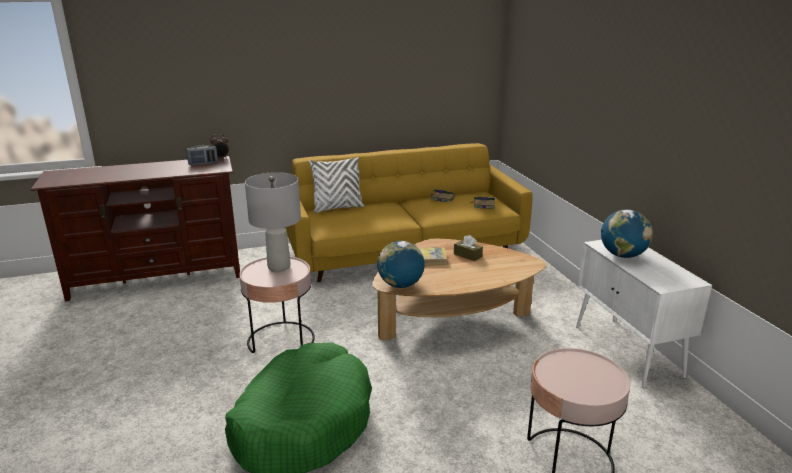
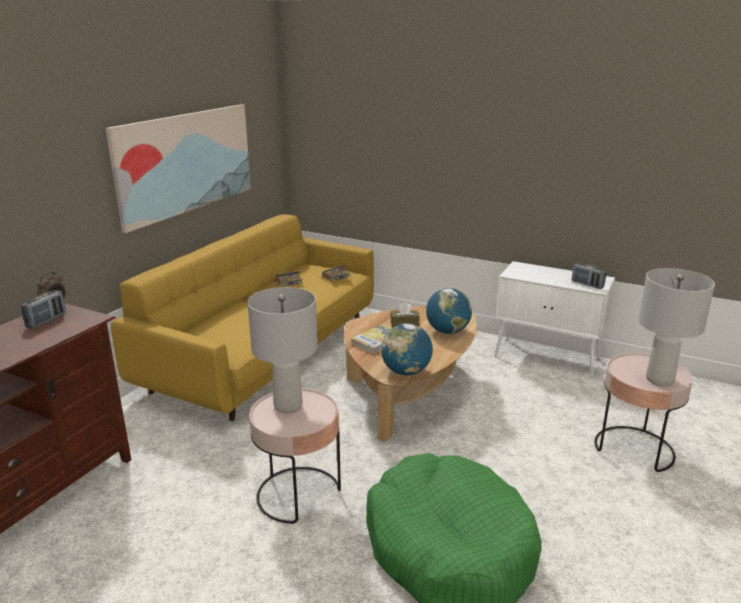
camera: 45 degrees left, 0 degrees up
white pillow [309,157,364,213] -> none
globe [601,210,653,258] -> globe moved to [426,288,472,334]
none -> picture [106,104,251,233]
none -> radio [572,263,606,289]
none -> grey table lamp [638,268,715,386]

